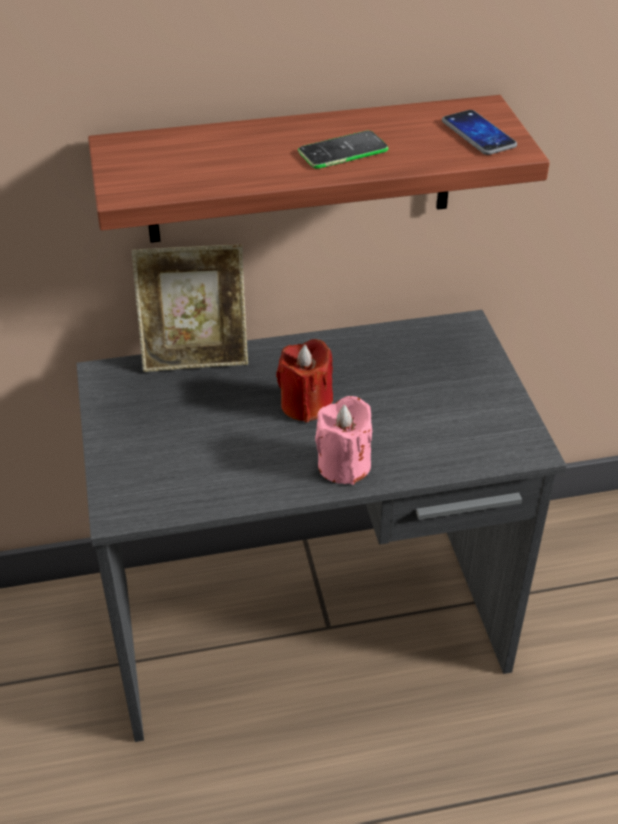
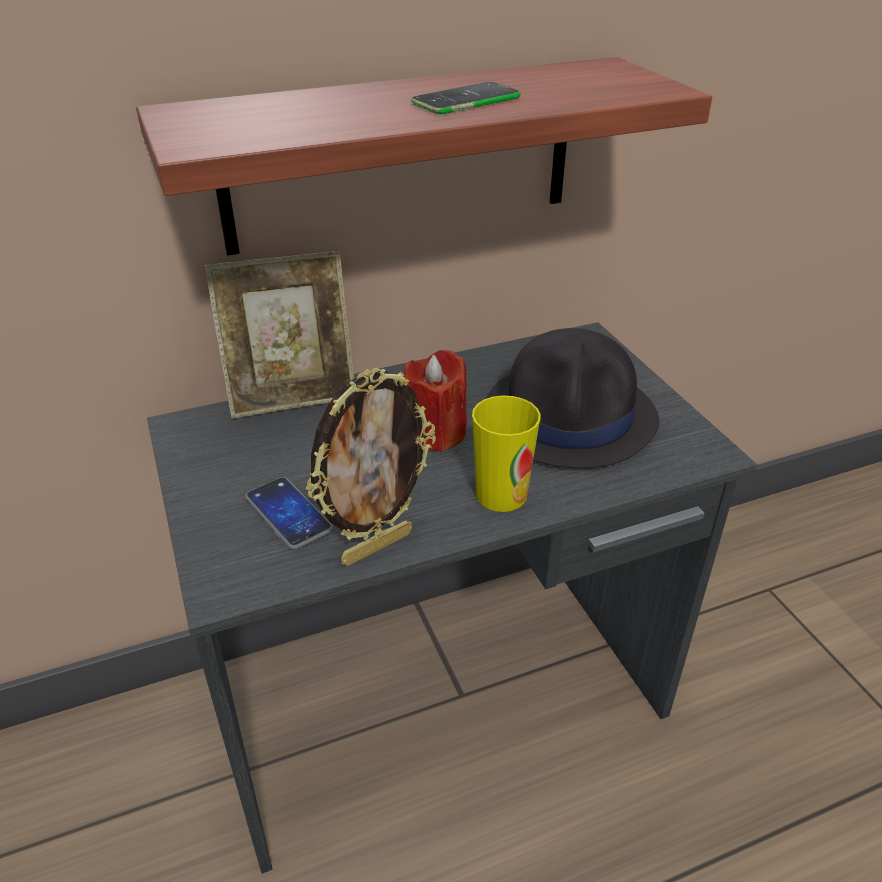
camera: 10 degrees left, 5 degrees down
pink candle [315,396,372,485] -> cup [472,396,541,512]
phone [442,110,517,155] -> phone moved to [245,477,333,550]
none -> picture frame [306,368,436,566]
none -> black hat [486,328,659,468]

